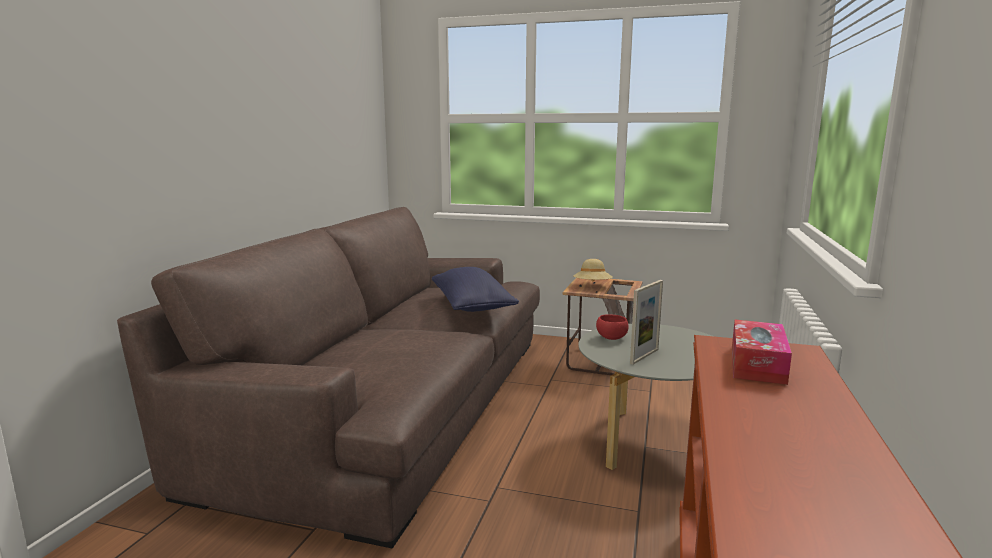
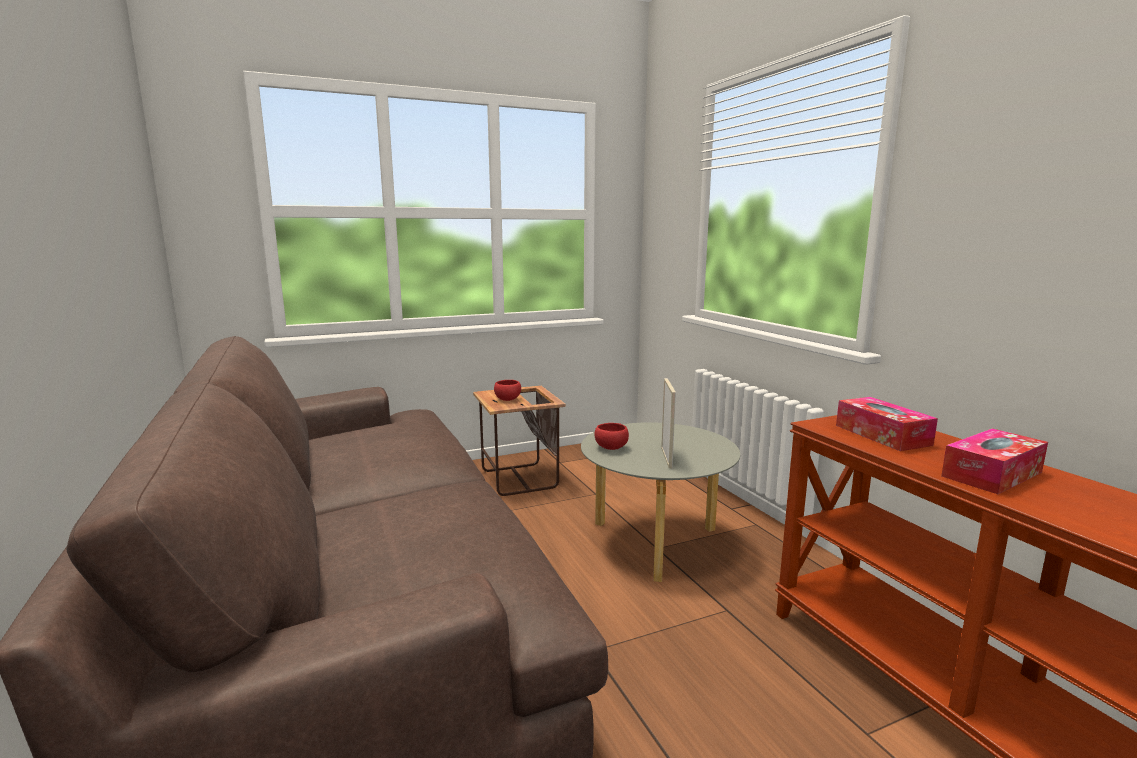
camera: 40 degrees left, 0 degrees up
blue pillow [432,267,519,312] -> none
beige hat [573,259,613,281] -> red bowl [494,380,521,401]
none -> tissue box [941,428,1048,494]

